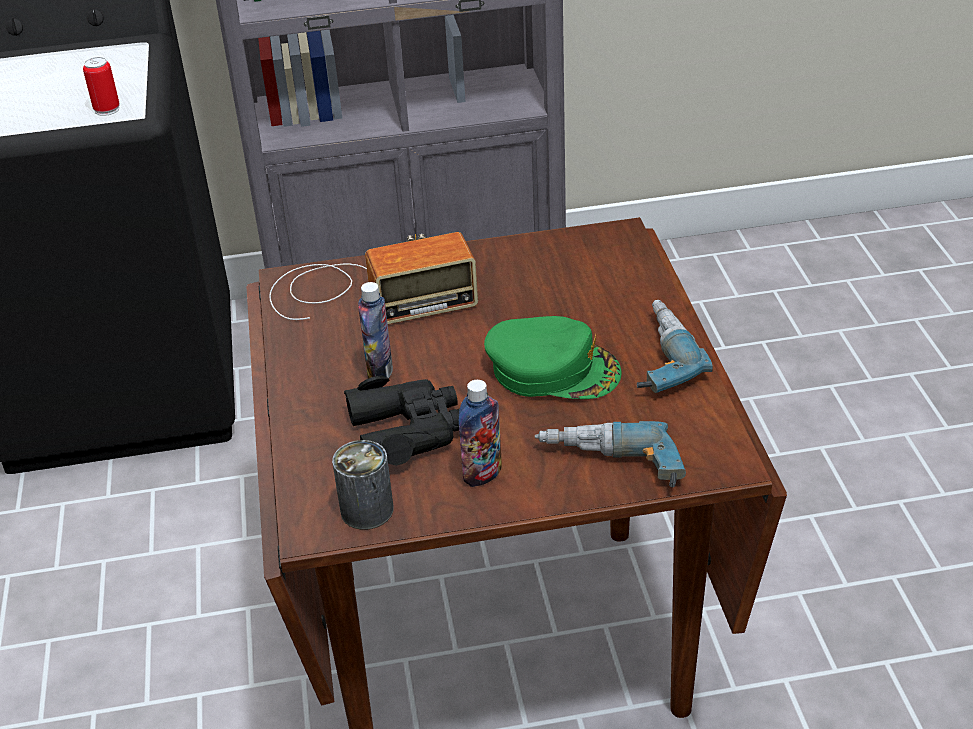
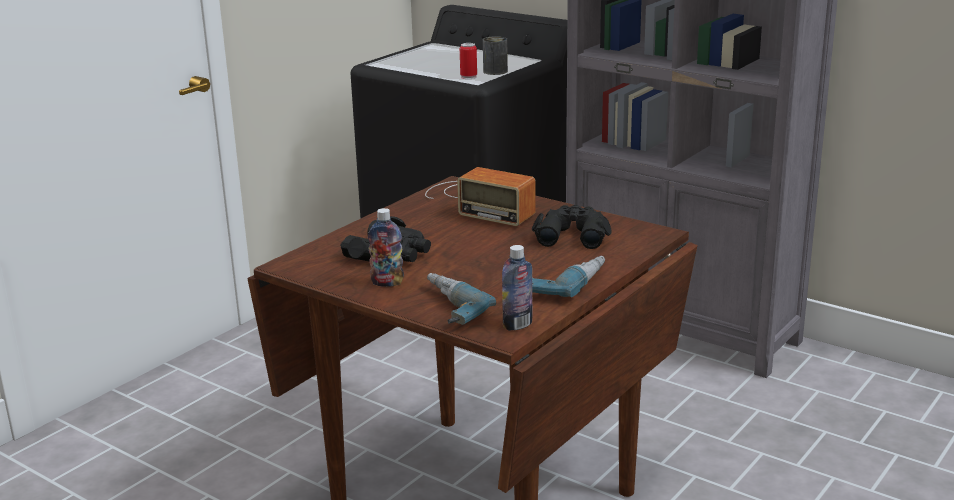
camera: 45 degrees right, 15 degrees down
can [332,440,394,530] -> can moved to [483,36,508,75]
bottle [358,282,393,379] -> bottle moved to [502,245,532,331]
green cap [484,316,622,399] -> none
none -> black binoculars [532,205,612,249]

